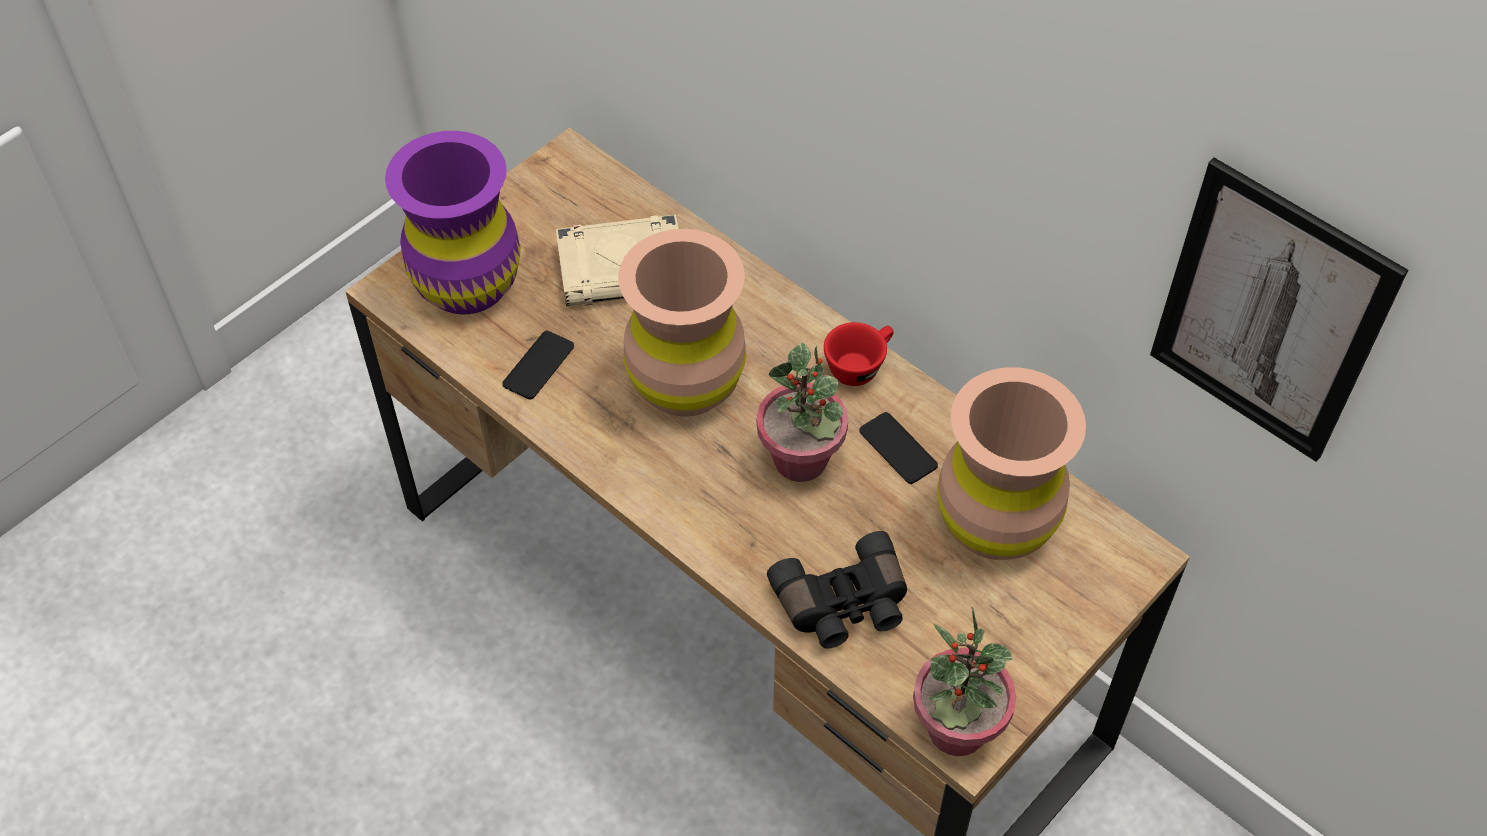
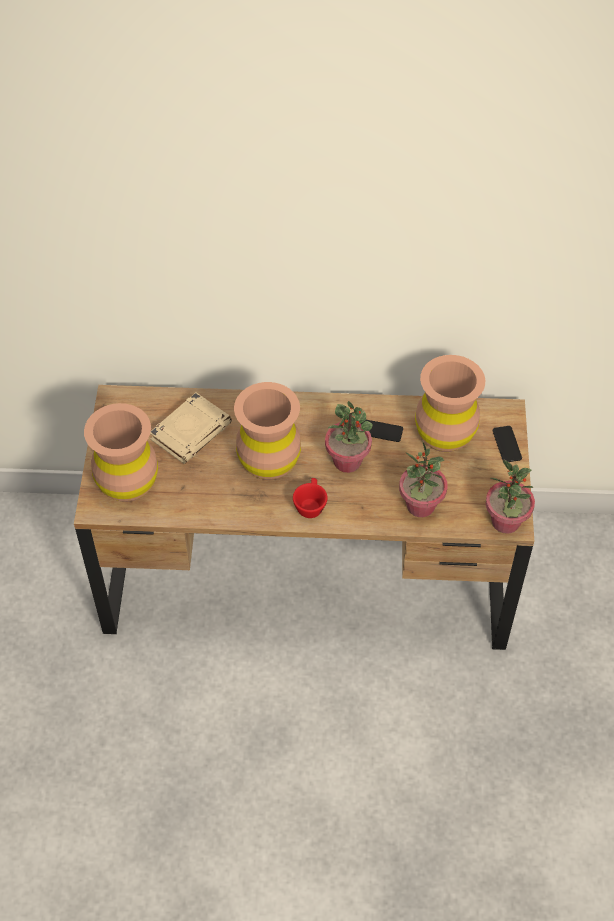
camera: 40 degrees left, 0 degrees up
purple vase [385,131,521,314] -> brown vase [84,403,158,502]
phone [502,331,574,400] -> phone moved to [493,426,522,462]
black binoculars [767,531,907,649] -> potted plant [399,440,447,517]
red cup [824,322,894,386] -> red cup moved to [293,478,328,518]
picture [1150,158,1408,462] -> none

